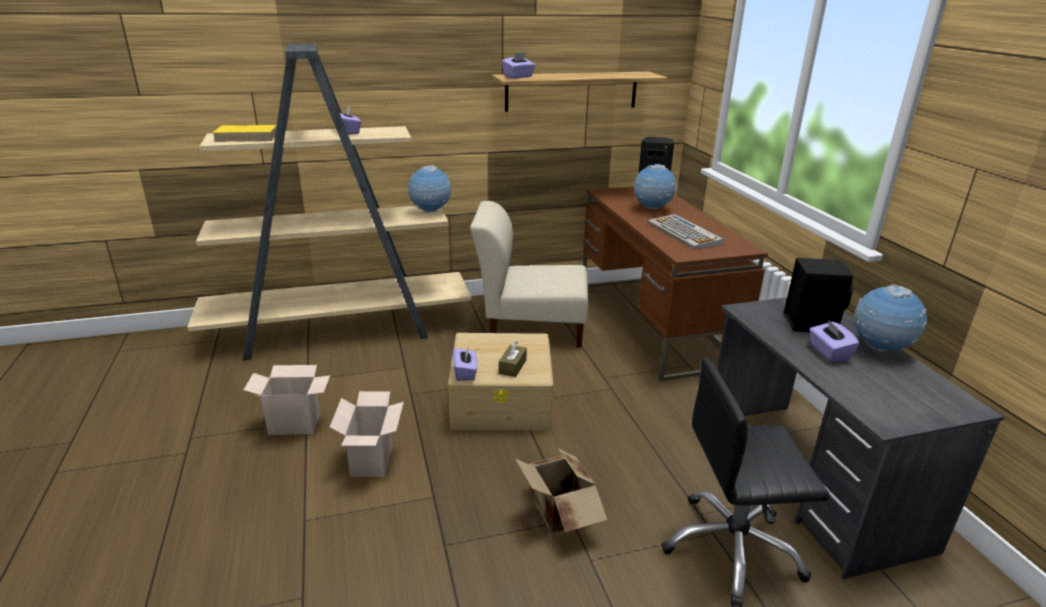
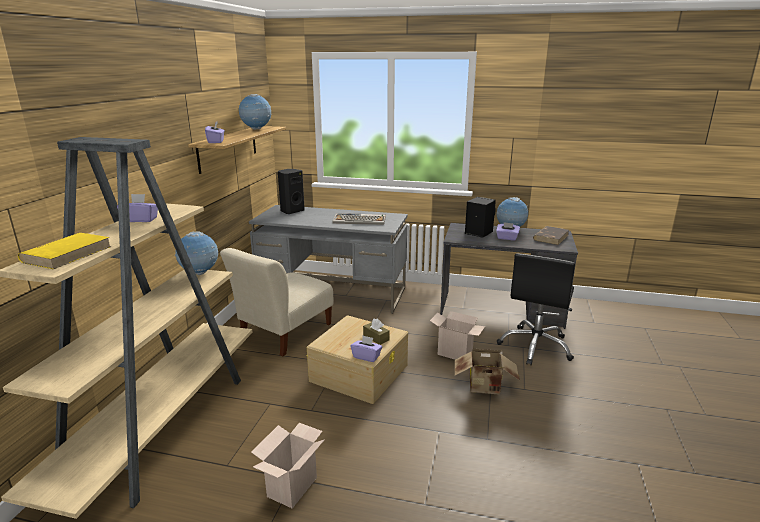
camera: 60 degrees left, 5 degrees down
cardboard box [329,391,404,477] -> cardboard box moved to [430,311,485,360]
brown desk [583,186,768,381] -> grey desk [249,205,408,314]
globe [634,164,677,209] -> globe moved to [239,94,271,130]
none -> brown book [533,226,569,245]

